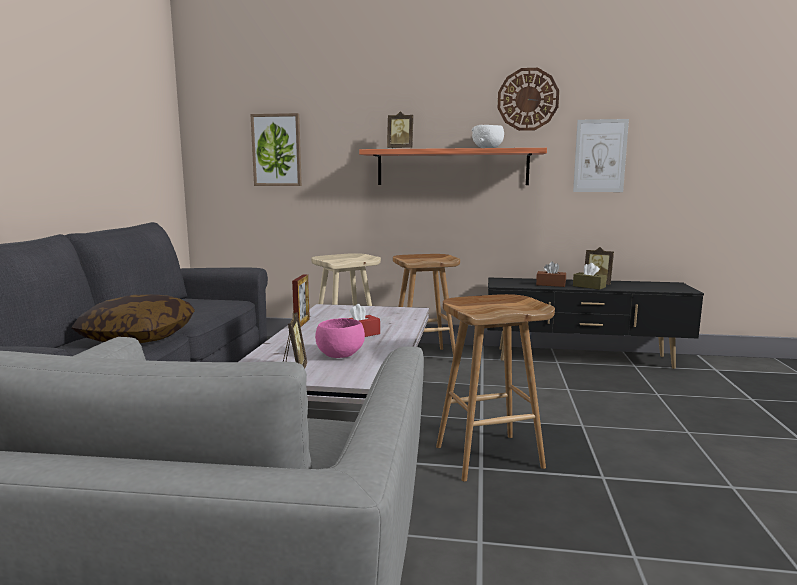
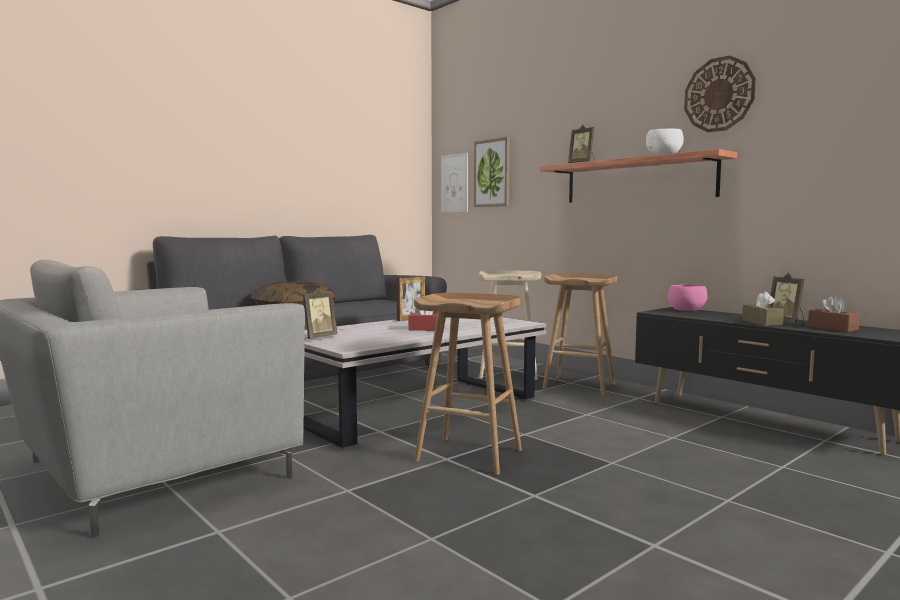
camera: 40 degrees right, 5 degrees down
pink bowl [315,318,365,358] -> pink bowl moved to [668,284,707,311]
brown tissue box [536,262,566,287] -> brown tissue box moved to [808,295,860,332]
picture [573,119,629,192] -> picture moved to [441,152,468,213]

